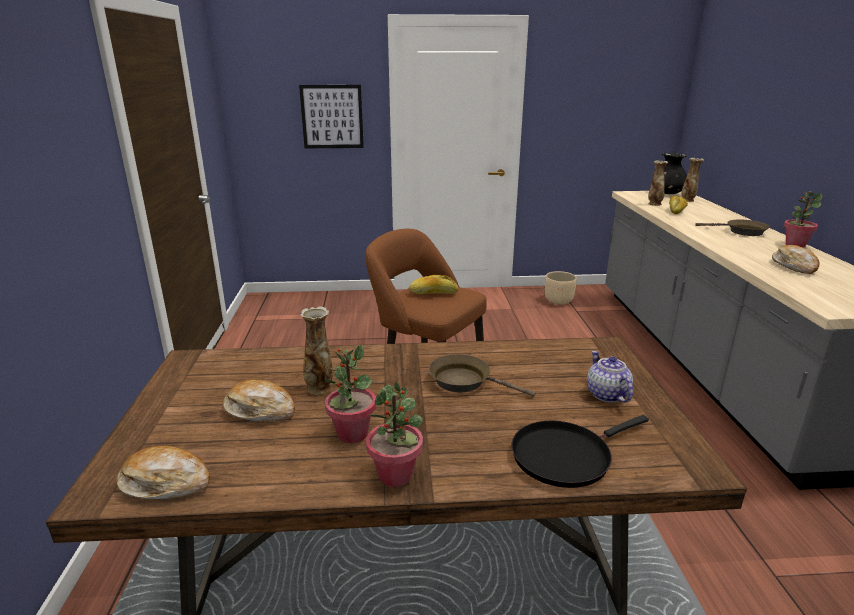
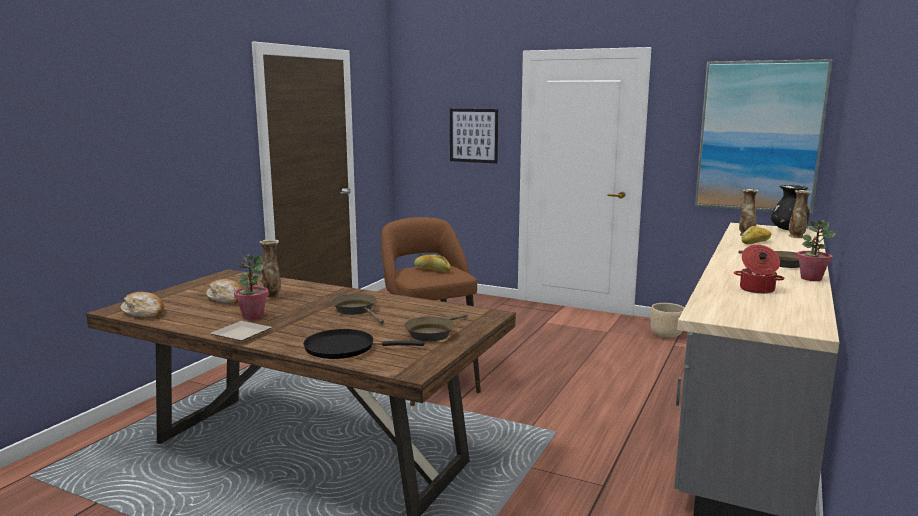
camera: 30 degrees right, 10 degrees down
potted plant [366,381,423,487] -> plate [210,321,272,341]
teapot [587,351,633,403] -> brown frying pan [404,313,468,342]
bread [772,245,820,274] -> cooking pot [734,245,785,294]
none -> picture [695,59,832,214]

